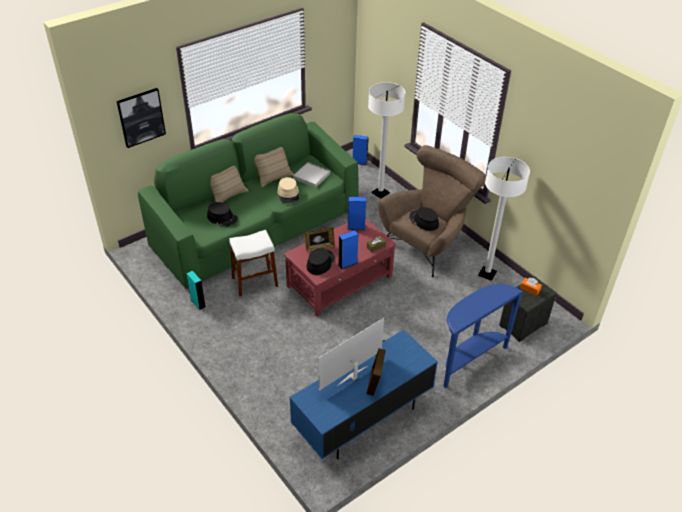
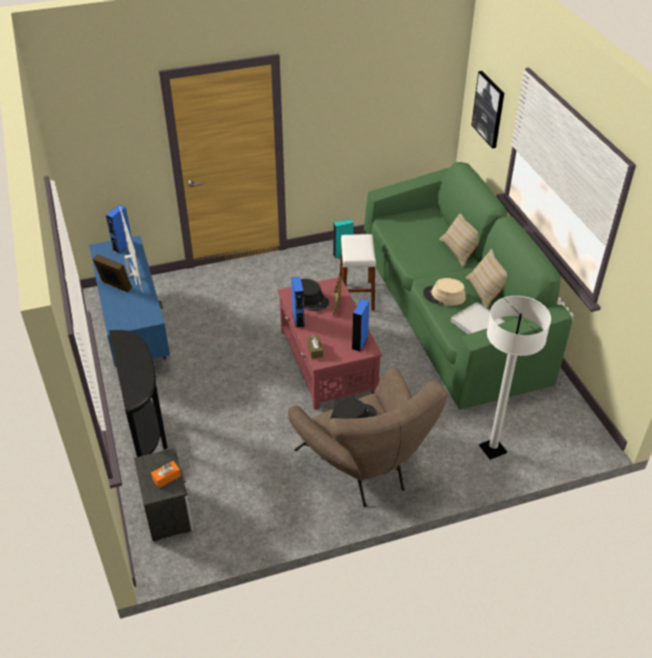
camera: 110 degrees right, 0 degrees up
black hat [207,202,238,227] -> none
blue speaker [353,135,368,165] -> blue speaker moved to [106,205,133,253]
blue console table [443,284,523,388] -> black console table [109,330,168,457]
white floor lamp [478,157,530,281] -> none

